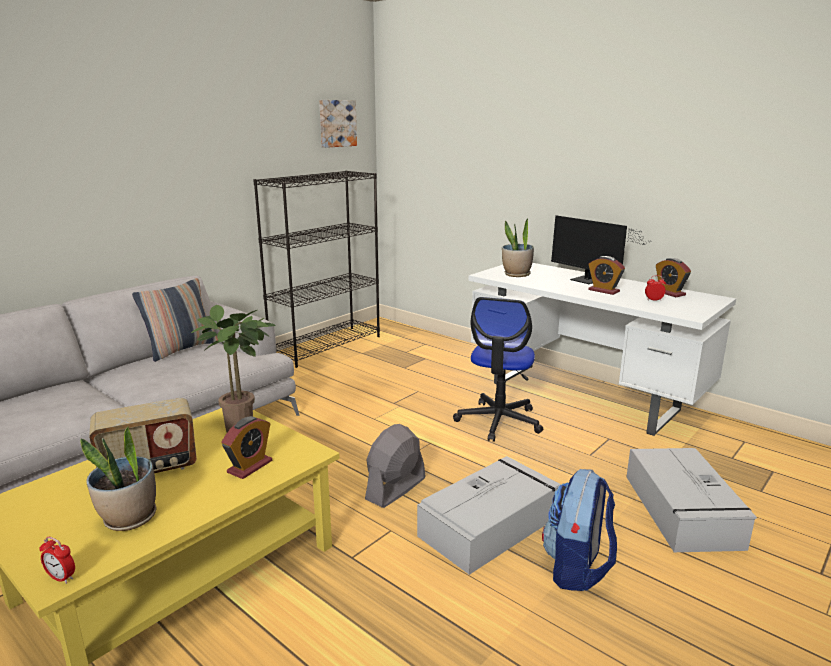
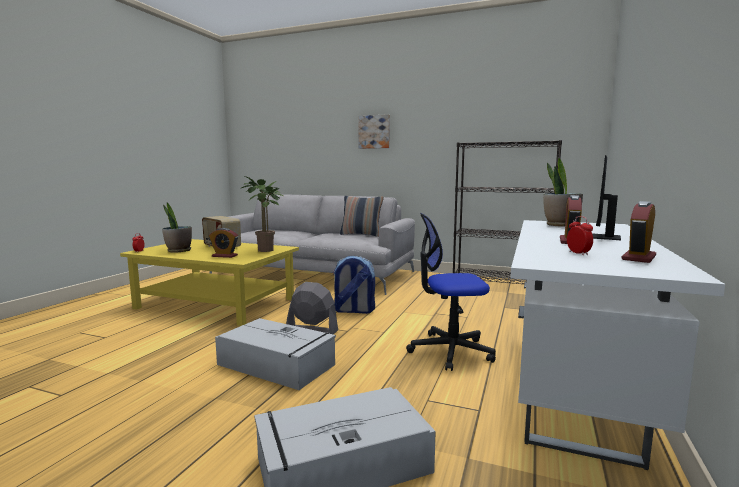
camera: 70 degrees right, 10 degrees down
picture [319,100,357,148] -> picture moved to [358,114,390,149]
backpack [542,469,617,591] -> backpack moved to [332,256,375,314]

